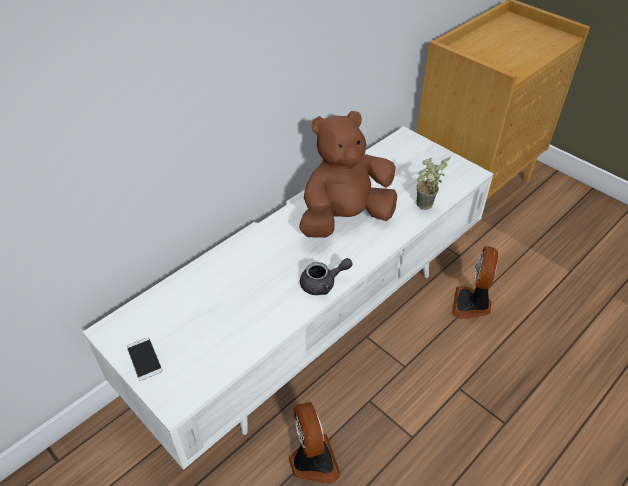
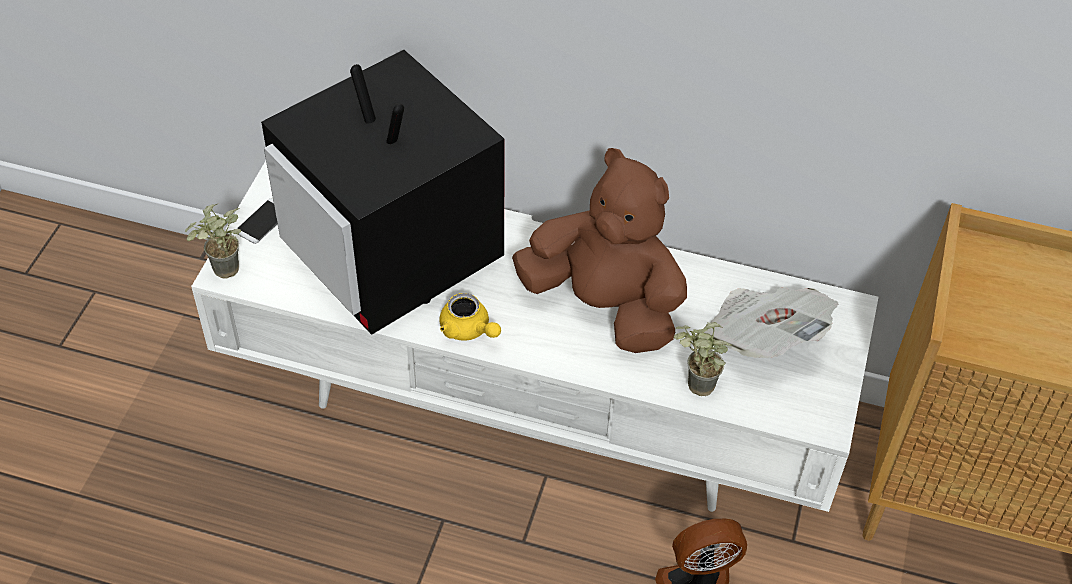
camera: 60 degrees right, 5 degrees up
fan [289,402,341,483] -> none
grey teapot [300,258,353,295] -> yellow teapot [439,293,501,341]
none -> potted plant [185,204,241,279]
none -> television [261,50,505,335]
none -> newspaper [704,287,839,358]

